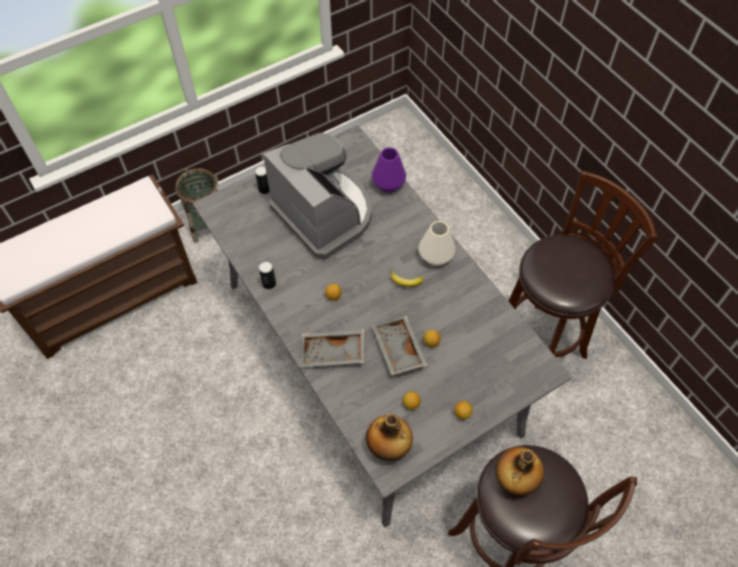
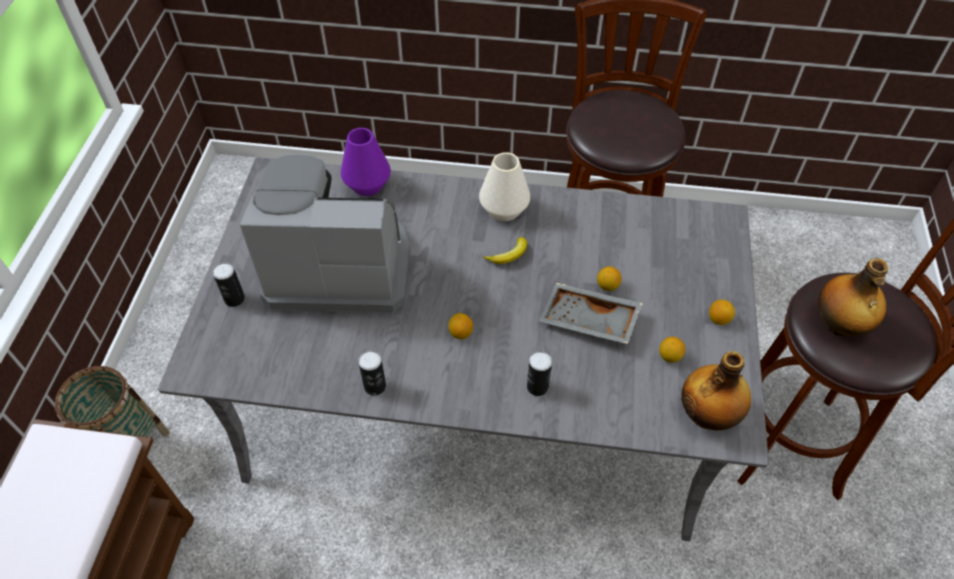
camera: 50 degrees left, 5 degrees down
grey tray [300,329,364,367] -> can [527,351,552,396]

